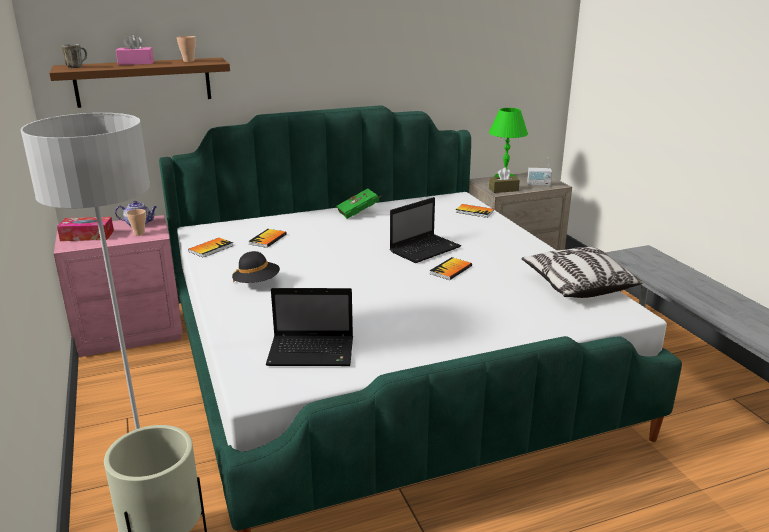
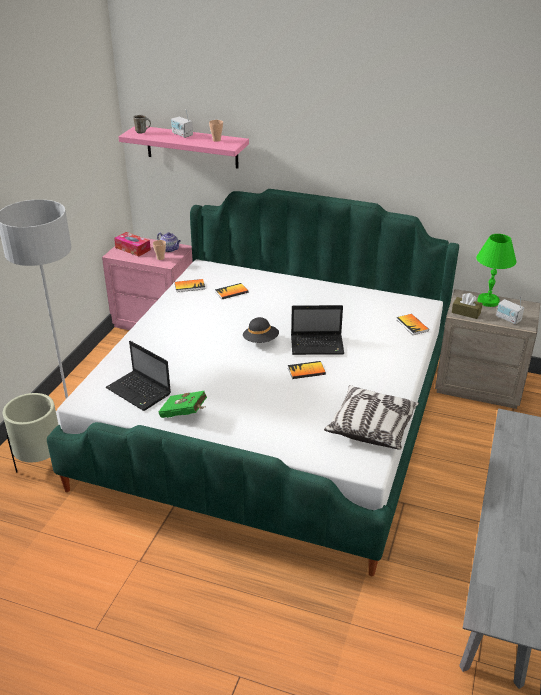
camera: 40 degrees right, 10 degrees up
brown shelf [49,57,230,108] -> pink shelf [118,126,249,168]
pink tissue box [116,34,154,65] -> radio [171,111,193,138]
black hat [232,251,280,283] -> black hat moved to [243,317,279,343]
green book [336,188,383,219] -> green book moved to [159,391,207,418]

